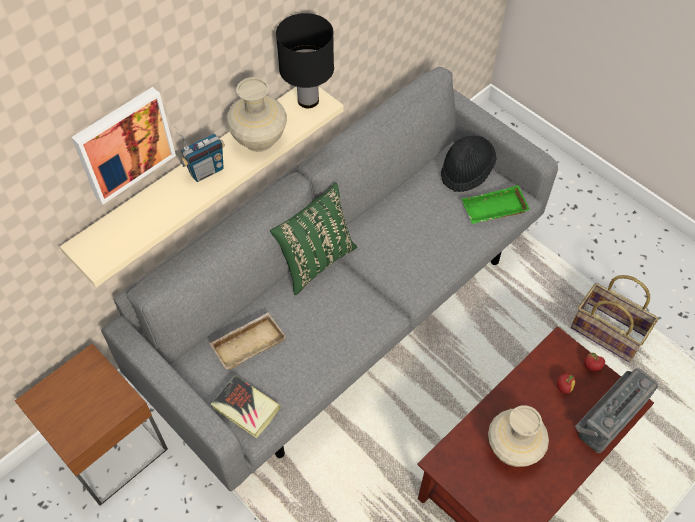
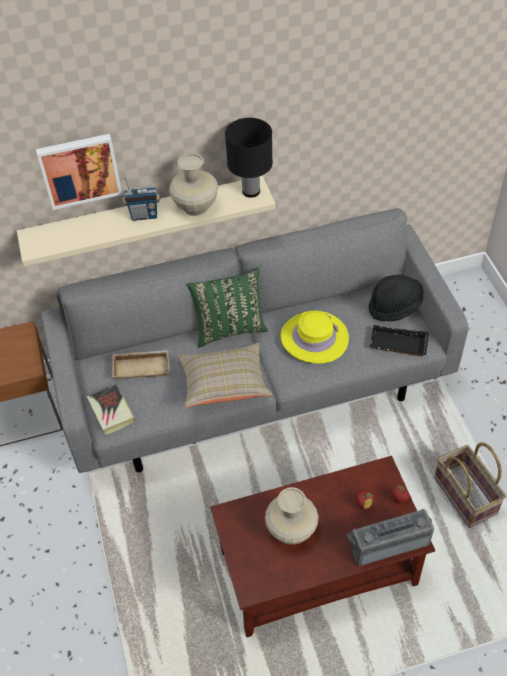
camera: 30 degrees right, 5 degrees down
green tray [462,185,530,224] -> black tray [370,325,429,356]
none -> beige pillow [178,343,272,407]
none -> yellow hat [280,311,349,364]

